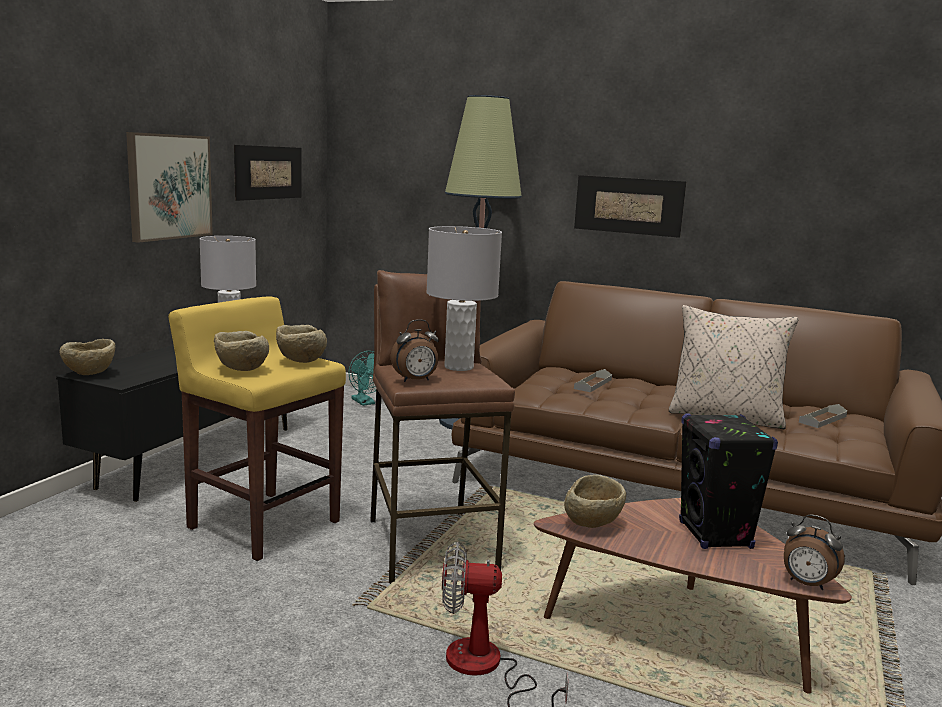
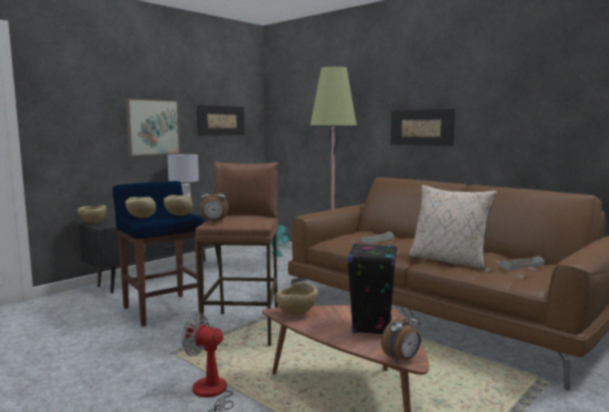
camera: 20 degrees right, 5 degrees down
yellow stool [168,296,346,561] -> blue stool [112,181,204,326]
grey table lamp [426,226,502,371] -> none
alarm clock [784,514,845,590] -> alarm clock turned 90 degrees counterclockwise [381,309,421,363]

